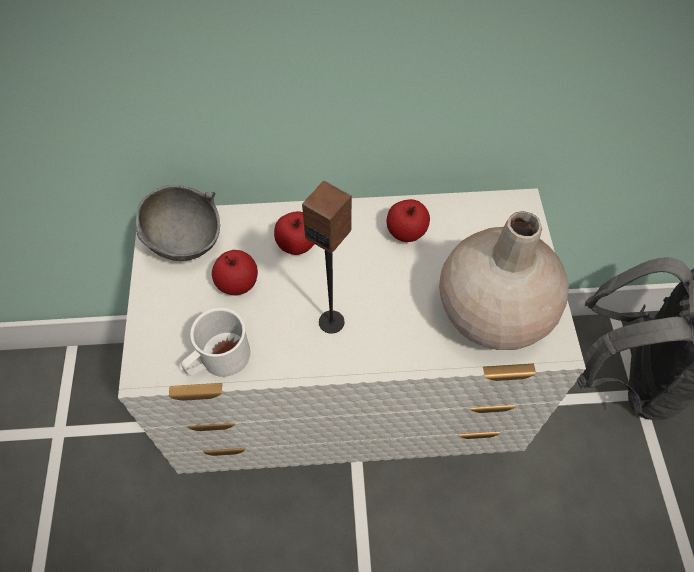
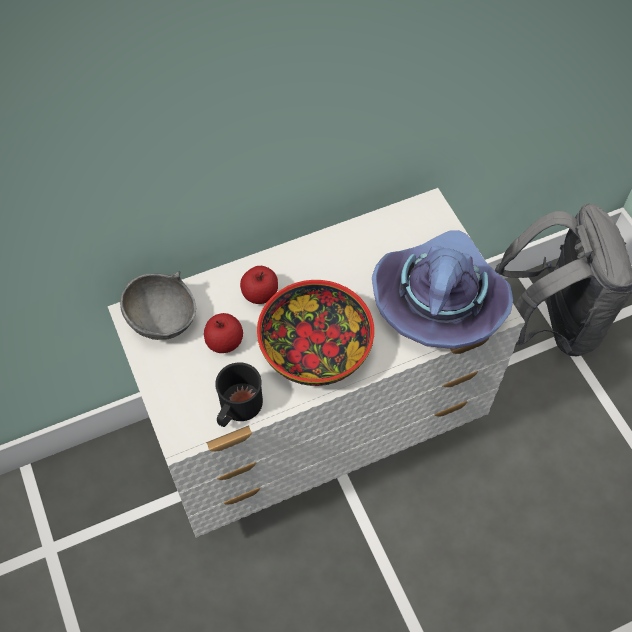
camera: 20 degrees left, 0 degrees up
white mug [181,308,250,377] -> black mug [215,362,263,427]
speaker [302,180,352,334] -> bowl [257,280,374,386]
apple [387,199,430,242] -> none
beige vase [439,211,569,350] -> purple hat [372,230,513,349]

